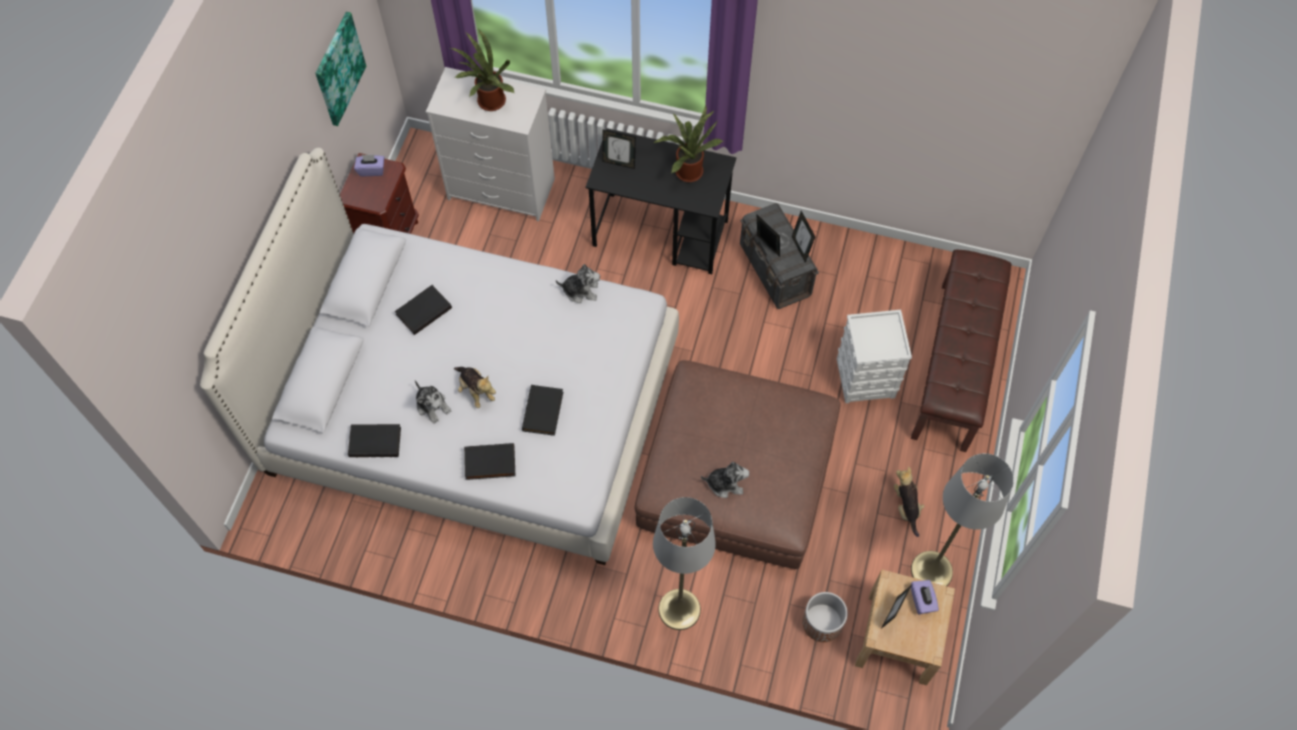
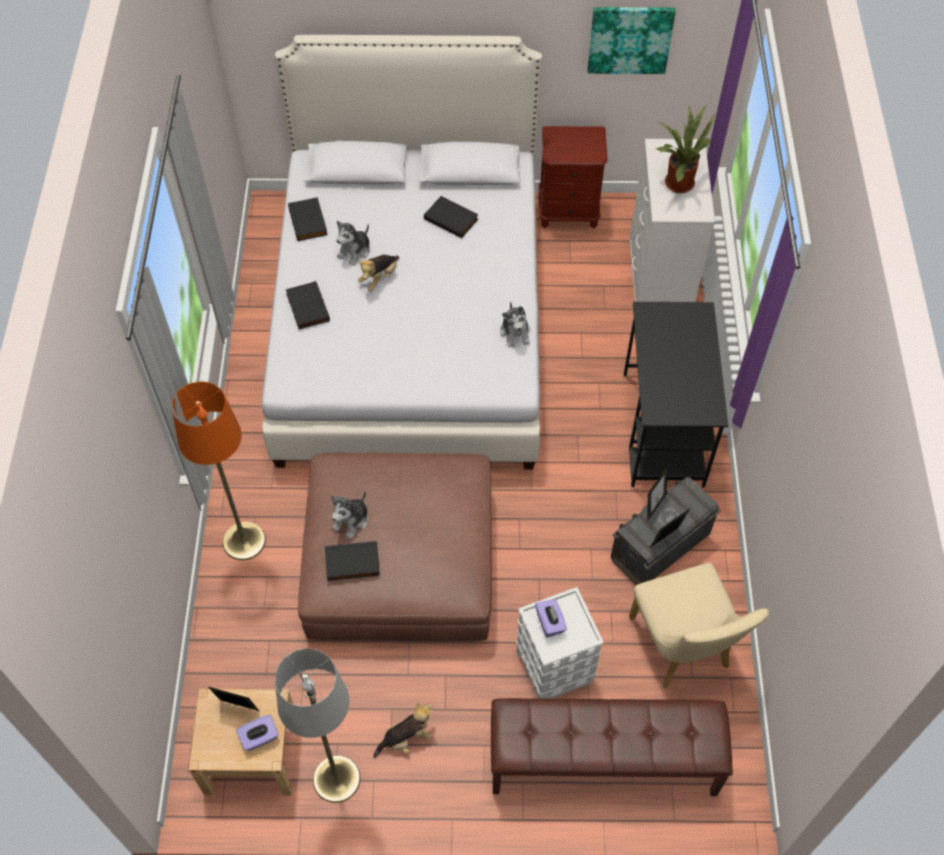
camera: 75 degrees right, 5 degrees down
purple tissue box [354,155,384,176] -> purple tissue box moved to [535,599,567,637]
black book [522,385,563,436] -> black book moved to [325,541,380,581]
picture frame [602,130,636,169] -> none
grey floor lamp [653,497,716,630] -> orange floor lamp [172,382,266,560]
potted plant [654,106,723,182] -> none
plush toy [701,462,750,498] -> plush toy turned 45 degrees clockwise [331,491,368,539]
planter [802,592,848,642] -> none
none -> beige chair [629,563,769,688]

